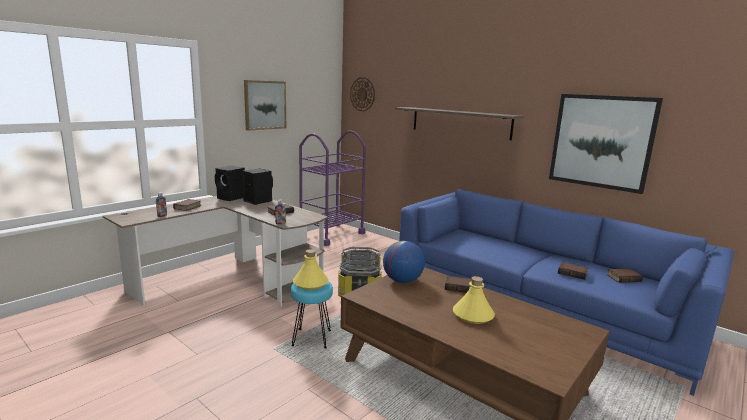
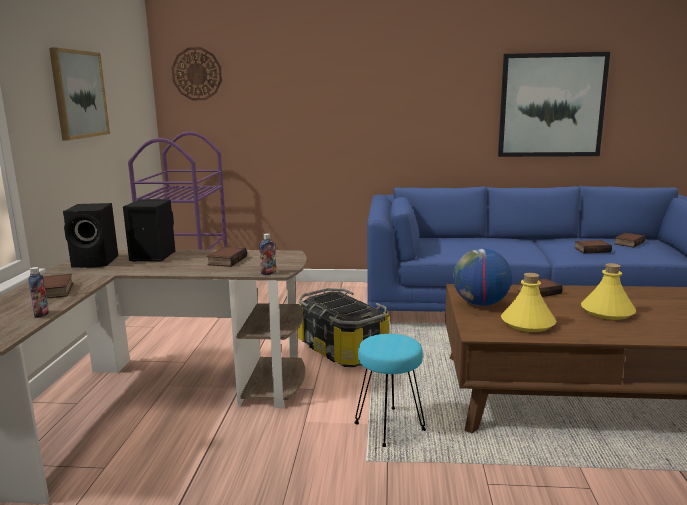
camera: 35 degrees left, 0 degrees up
yellow bottle [293,249,329,290] -> yellow bottle moved to [501,273,556,332]
shelf [395,107,524,140] -> none

